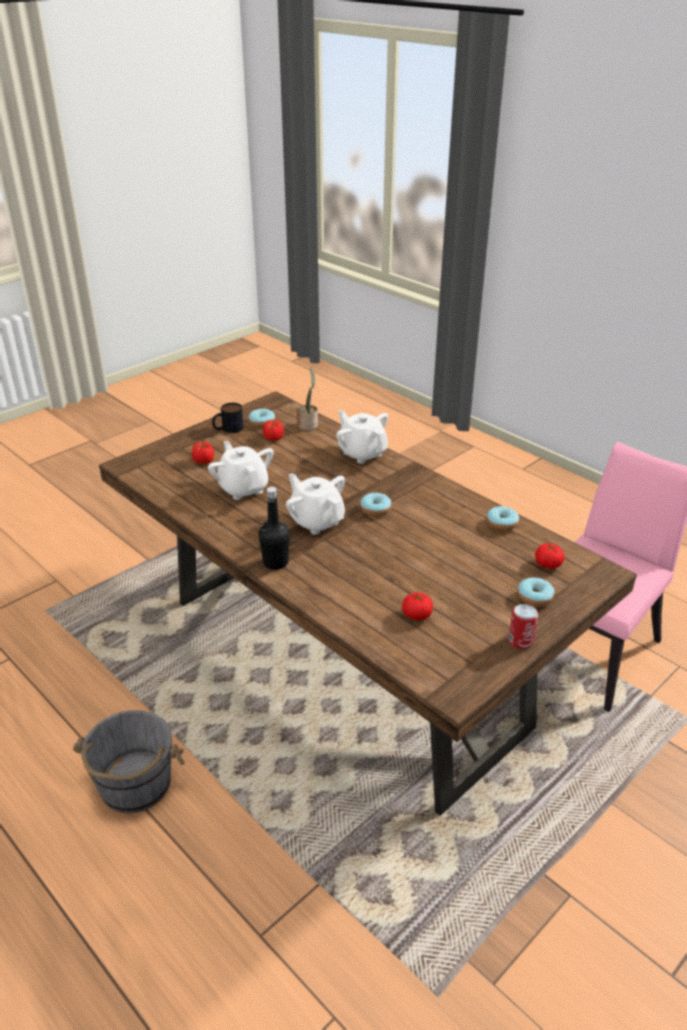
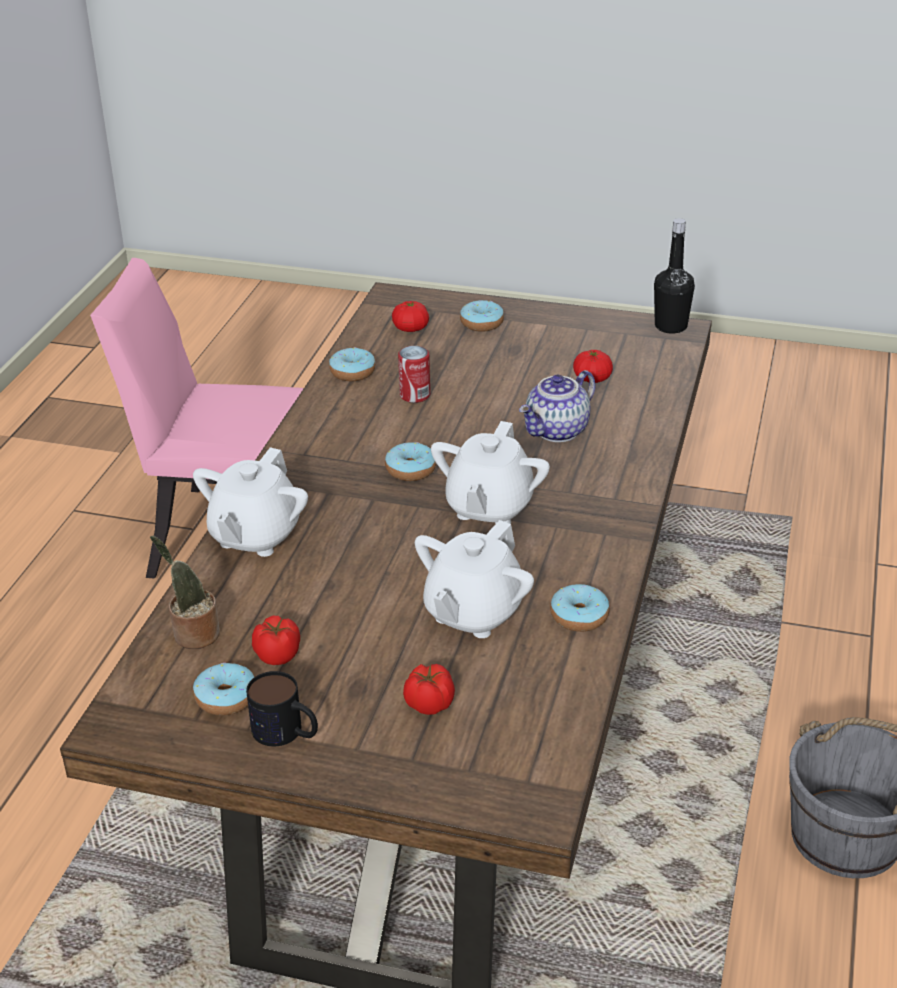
camera: 120 degrees left, 0 degrees up
black bottle [259,487,290,570] -> black bottle moved to [654,218,695,334]
can [508,604,538,649] -> can moved to [398,346,430,403]
none -> teapot [519,370,596,442]
none -> donut [550,584,609,632]

